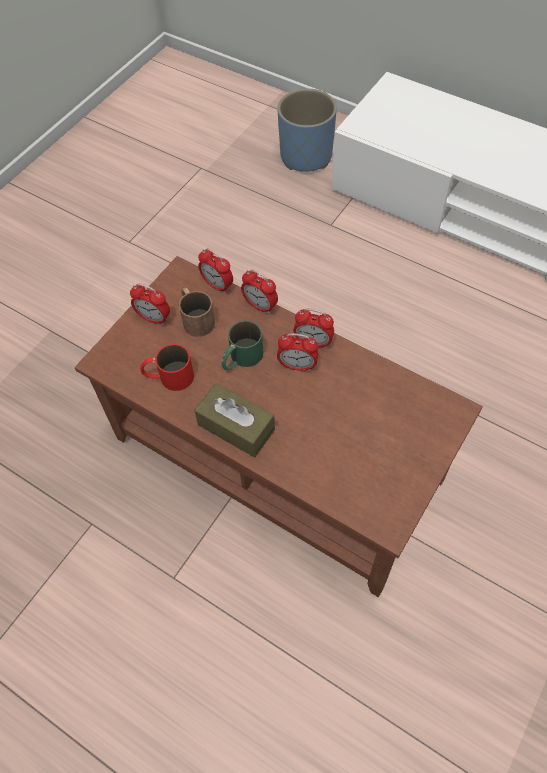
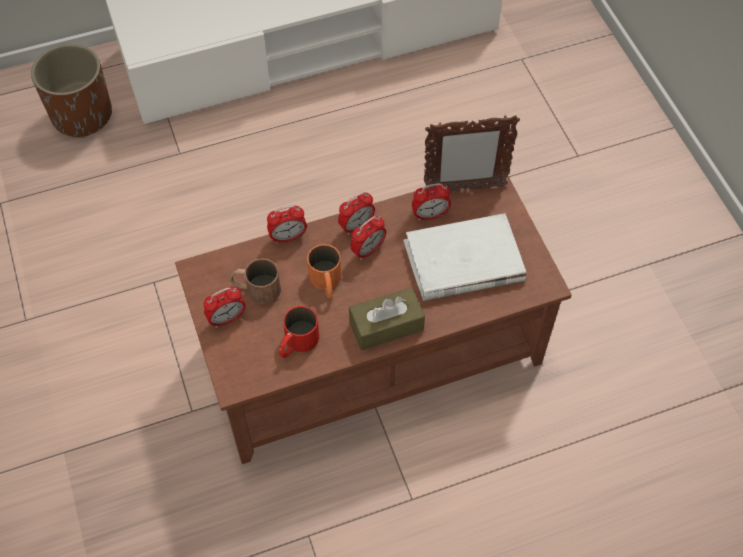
camera: 55 degrees left, 0 degrees up
alarm clock [198,248,233,293] -> alarm clock moved to [412,183,451,221]
green mug [222,320,263,370] -> orange mug [307,244,341,298]
blue planter [277,89,337,172] -> brown planter [31,44,112,138]
none -> white book [403,213,526,301]
none -> picture frame [424,115,520,191]

